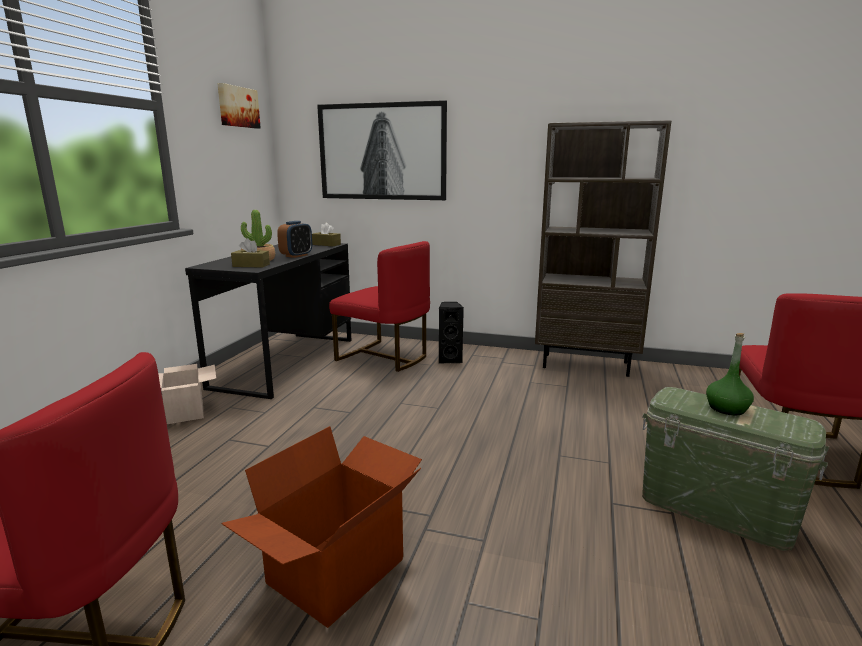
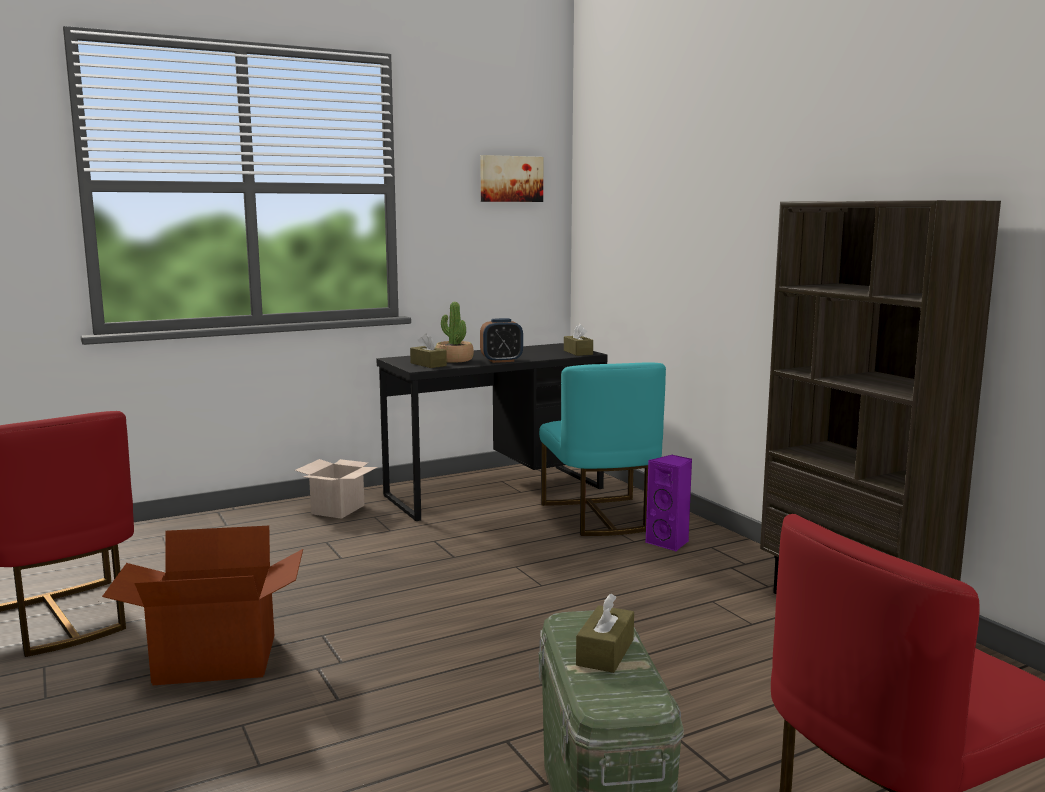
camera: 45 degrees right, 5 degrees down
picture [317,100,447,200] -> none
red chair [329,241,430,372] -> turquoise chair [539,362,666,536]
black speaker [439,302,464,363] -> purple speaker [645,455,692,552]
green bottle [706,333,754,415] -> brown tissue box [576,594,634,673]

